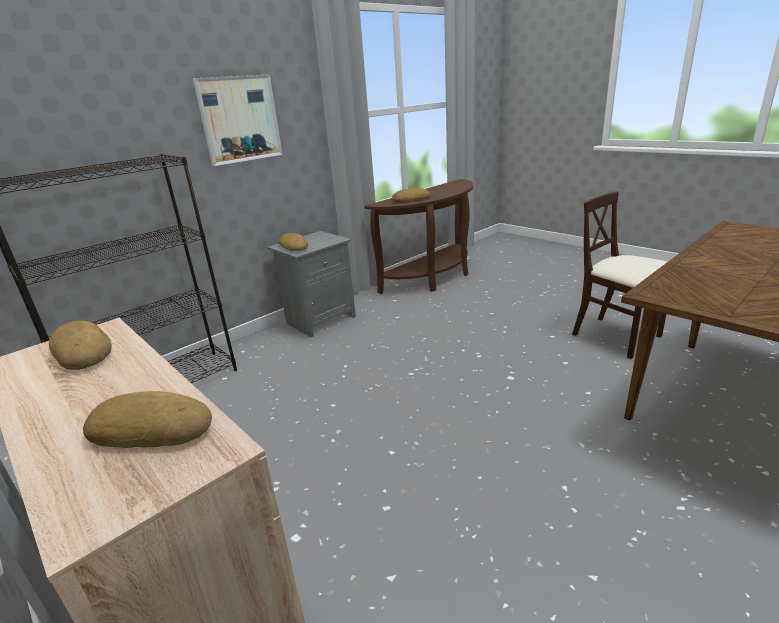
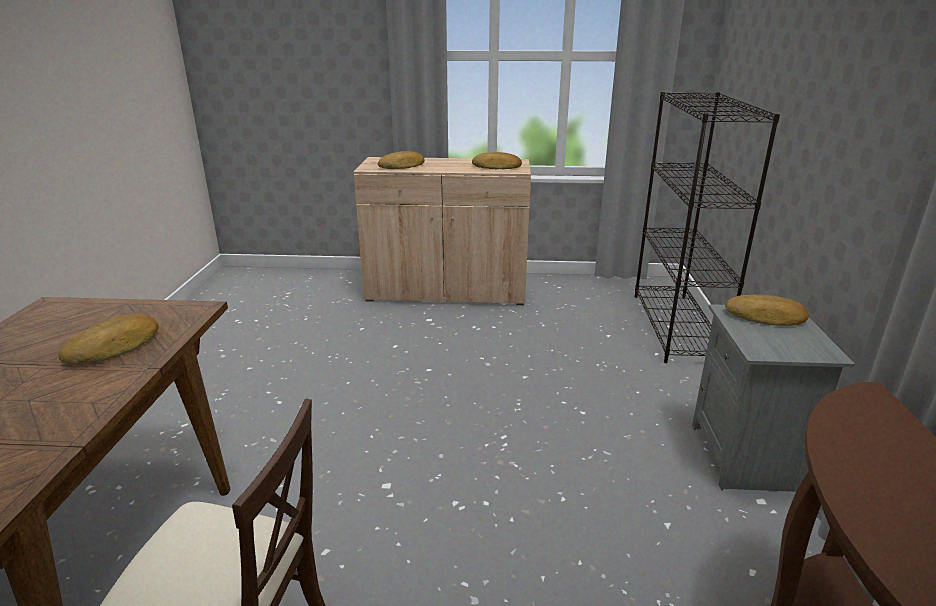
camera: 135 degrees right, 0 degrees up
picture [193,74,283,166] -> none
bread [392,188,431,202] -> bread moved to [59,314,158,365]

